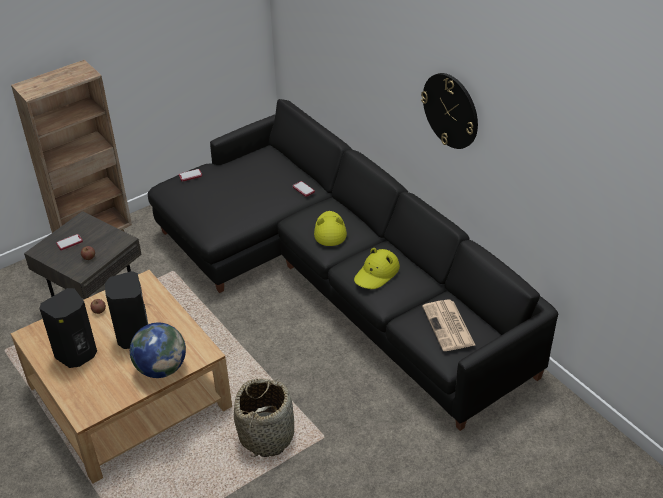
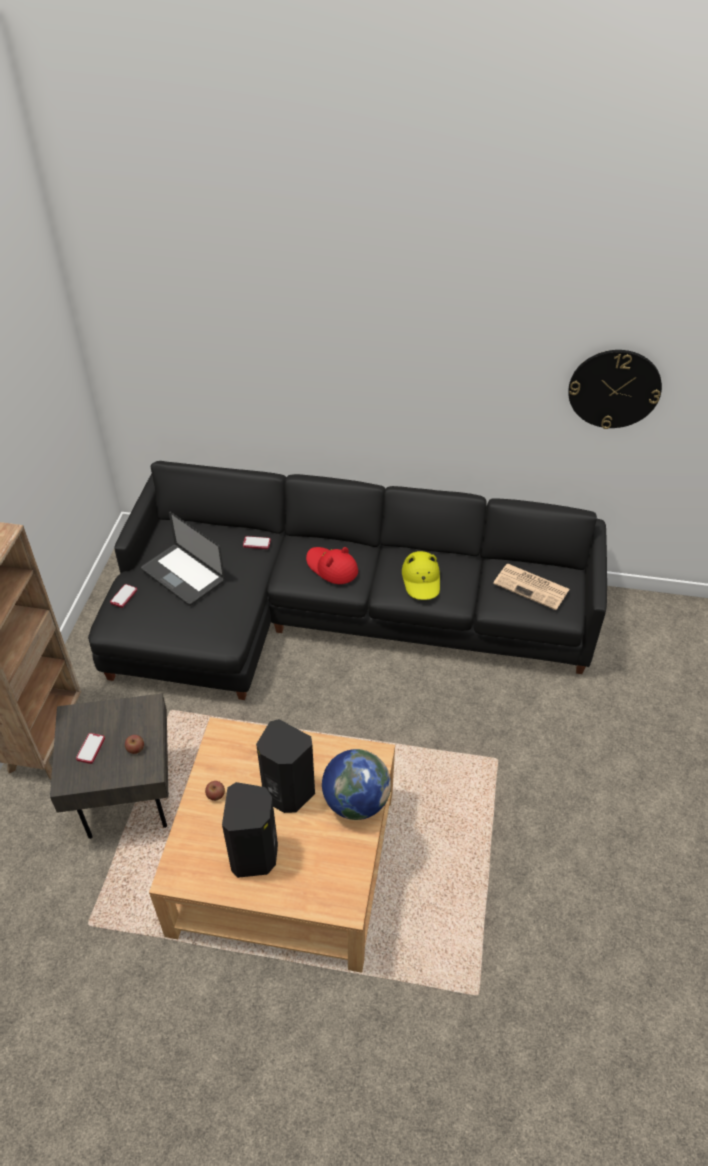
camera: 45 degrees left, 5 degrees up
basket [234,379,294,457] -> none
yellow hat [314,211,347,246] -> red hat [306,547,358,584]
wall clock [421,73,478,149] -> wall clock moved to [568,350,662,429]
none -> laptop [141,511,225,606]

